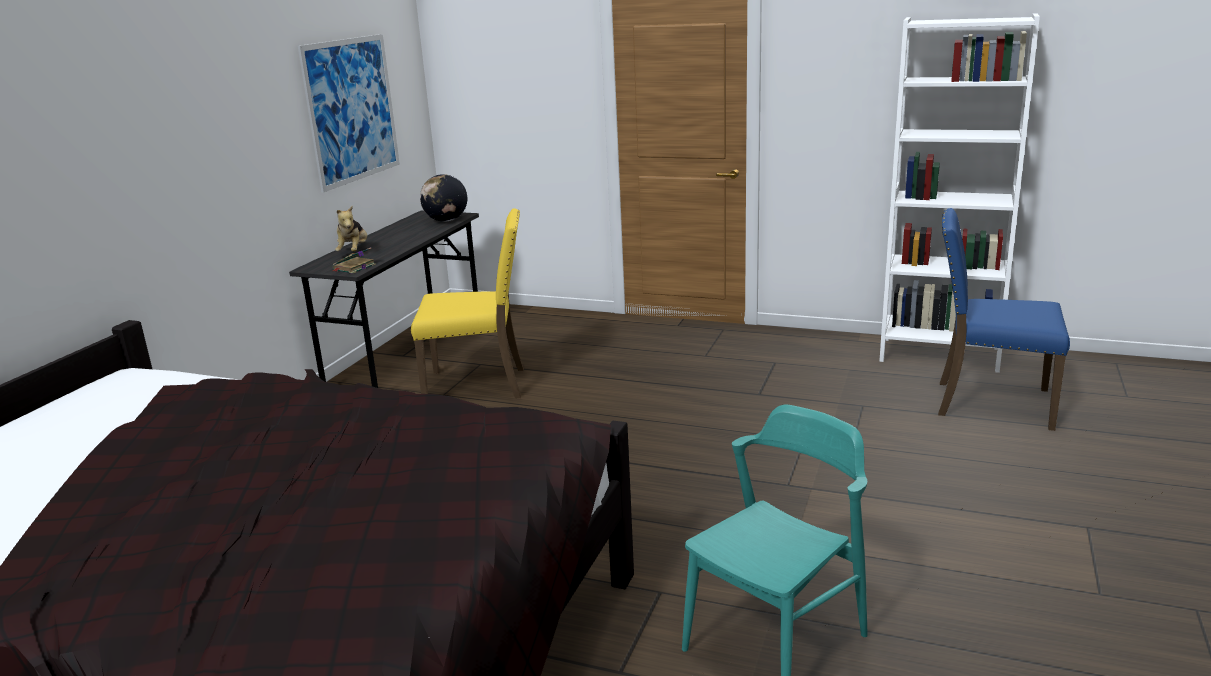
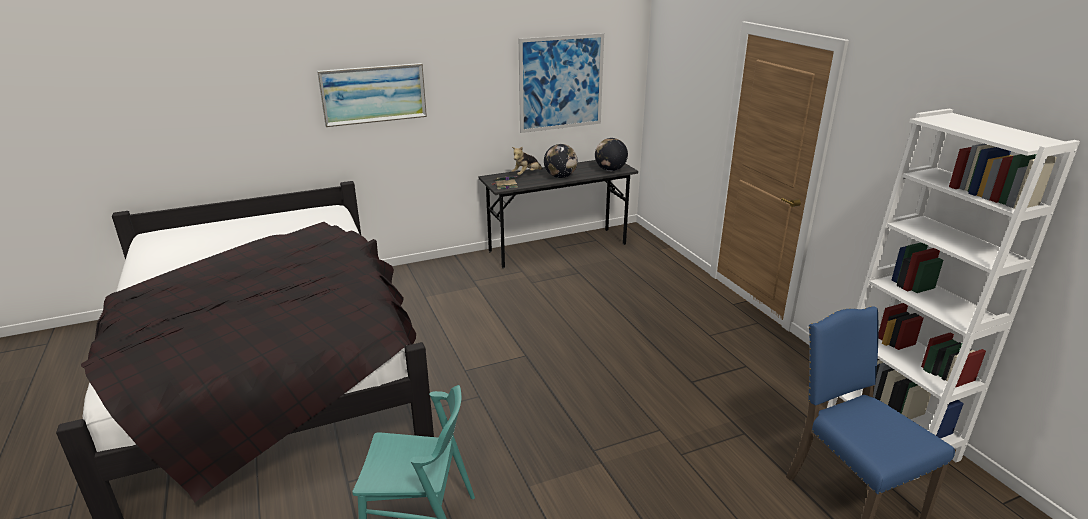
camera: 45 degrees right, 5 degrees up
yellow chair [411,209,524,399] -> none
none -> picture [317,63,427,127]
none -> globe [544,144,578,178]

